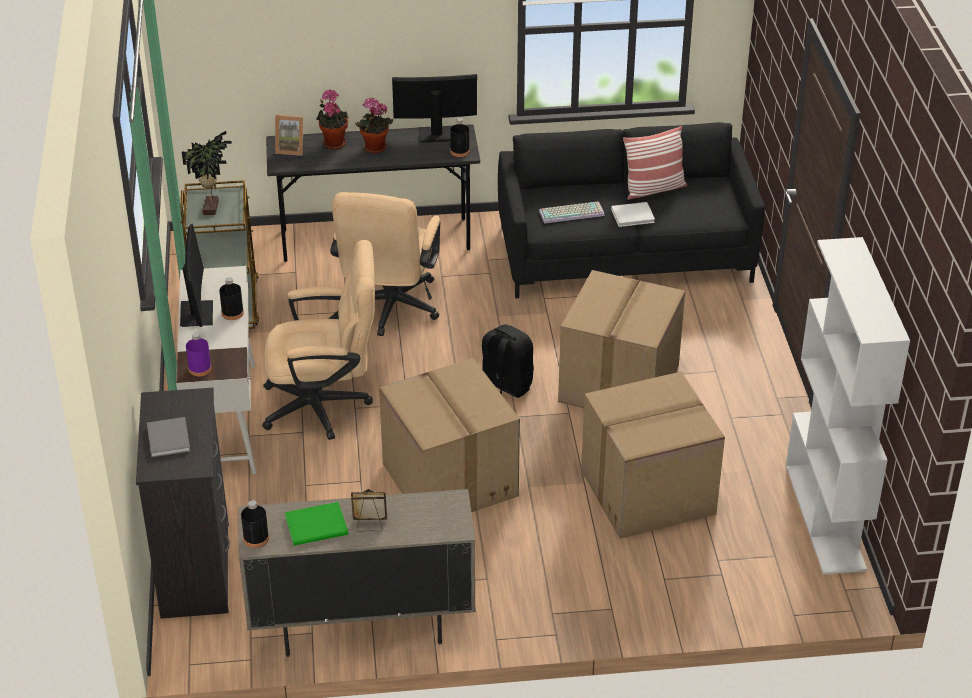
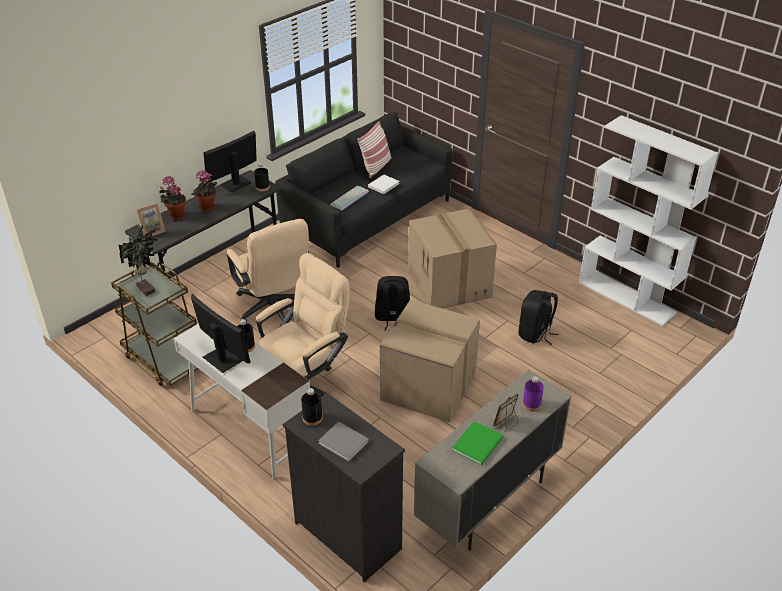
camera: 40 degrees left, 0 degrees up
purple bottle [186,332,212,377] -> purple bottle moved to [522,376,544,411]
black bottle [241,500,269,548] -> black bottle moved to [301,388,323,426]
cardboard box [581,372,725,539] -> black backpack [519,290,558,345]

